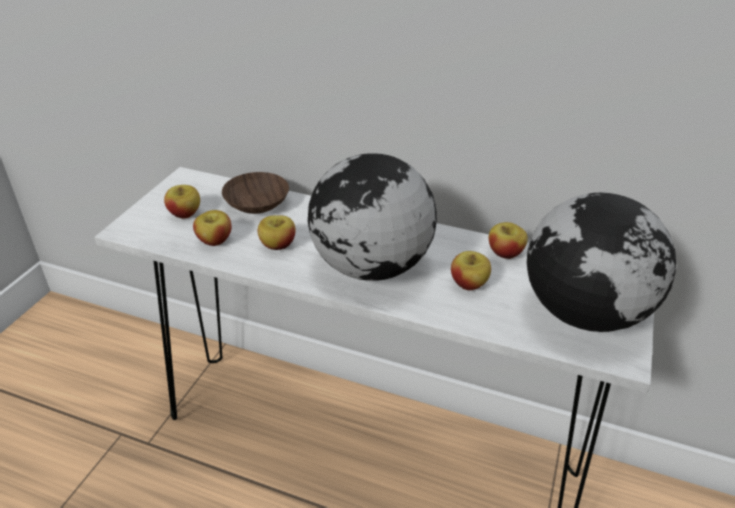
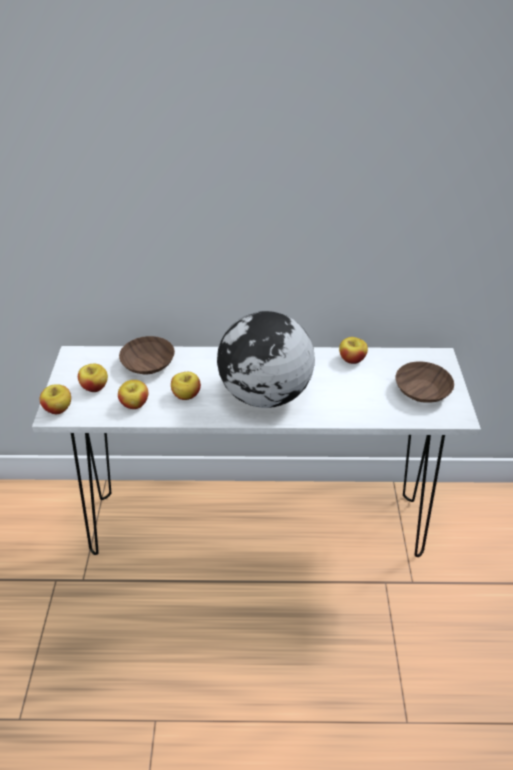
camera: 20 degrees left, 5 degrees up
apple [451,251,491,290] -> apple moved to [40,384,71,414]
globe [527,193,676,332] -> brown bowl [396,361,454,403]

